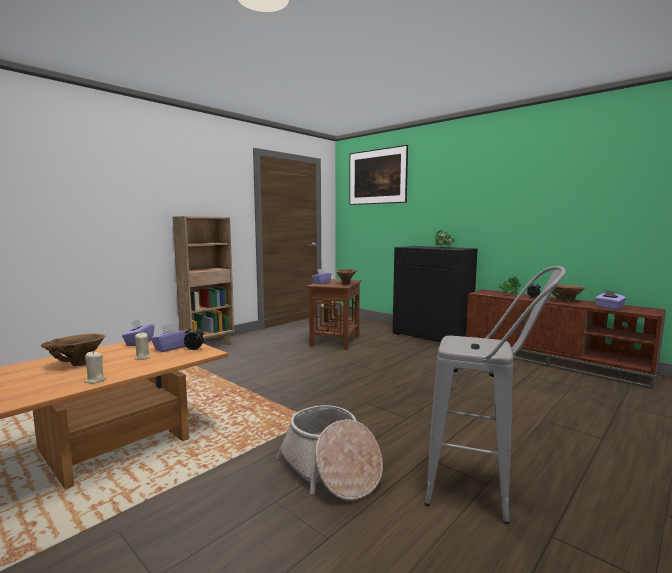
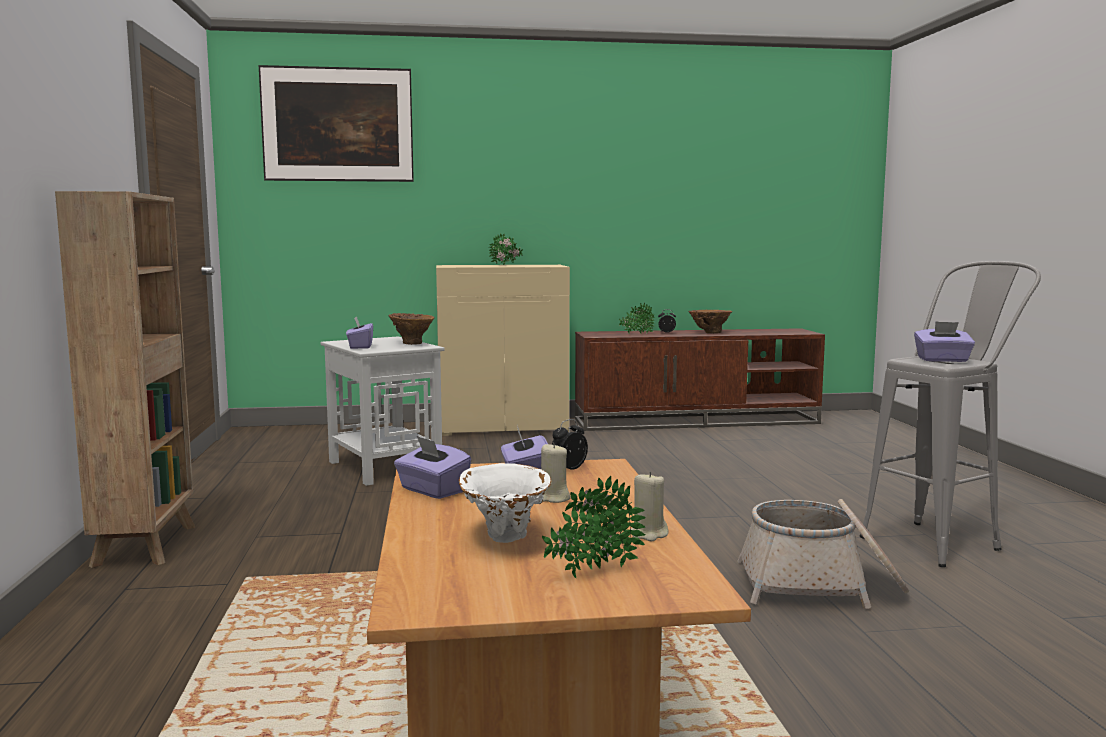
camera: 50 degrees left, 0 degrees up
brown vase [41,333,106,366] -> white vase [459,463,551,543]
brown side table [307,279,361,350] -> white side table [320,336,445,486]
black cabinet [393,246,478,342] -> beige cabinet [436,265,570,436]
purple tissue box [595,290,626,310] -> purple tissue box moved to [914,321,975,362]
none -> potted plant [542,476,646,578]

